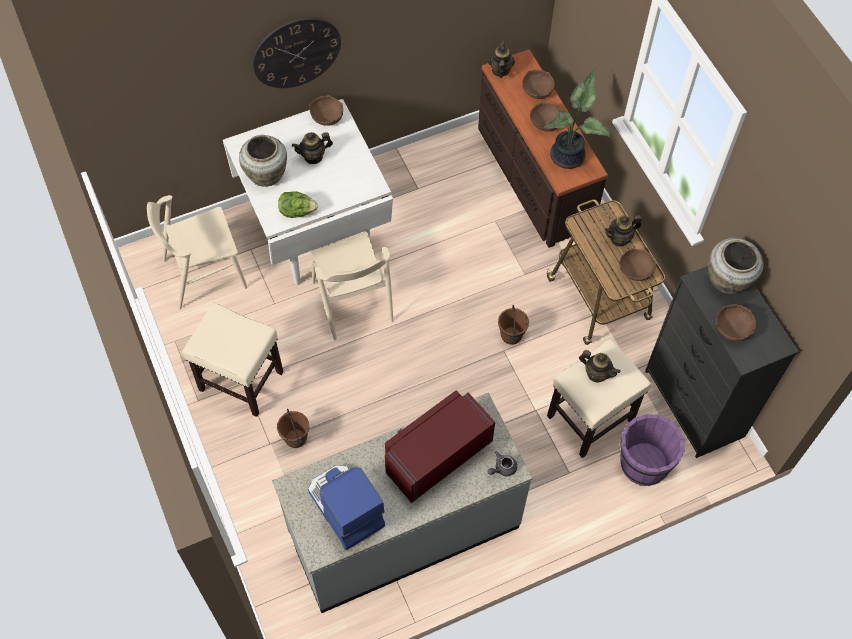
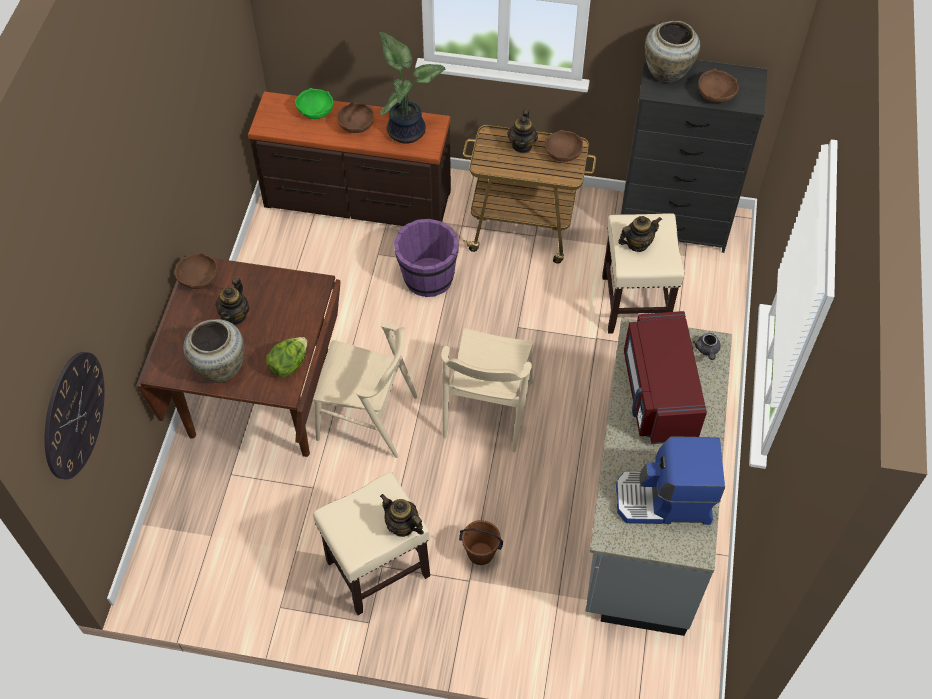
camera: 55 degrees left, 5 degrees down
beige chair [147,195,248,309] -> beige chair moved to [441,328,533,452]
white dining table [223,99,393,285] -> brown dining table [136,258,341,457]
wall clock [252,17,341,88] -> wall clock moved to [45,352,105,479]
teapot [488,39,515,78] -> teapot moved to [380,494,424,537]
brown bucket [498,305,529,345] -> none
brown bowl [522,70,555,99] -> green bowl [295,88,334,119]
purple bucket [620,414,684,486] -> purple bucket moved to [394,219,459,297]

